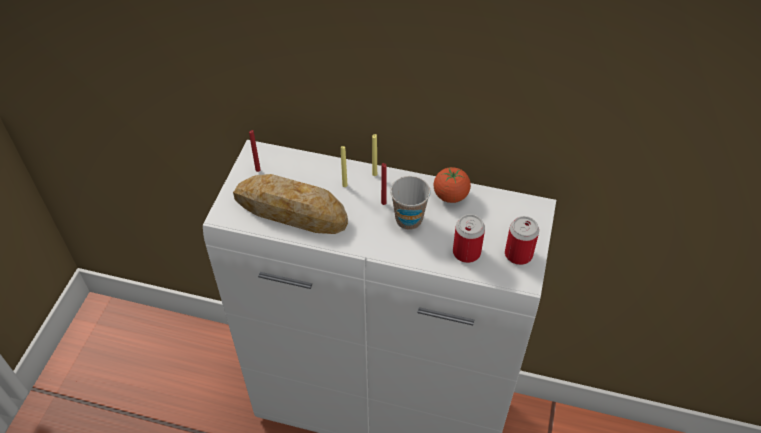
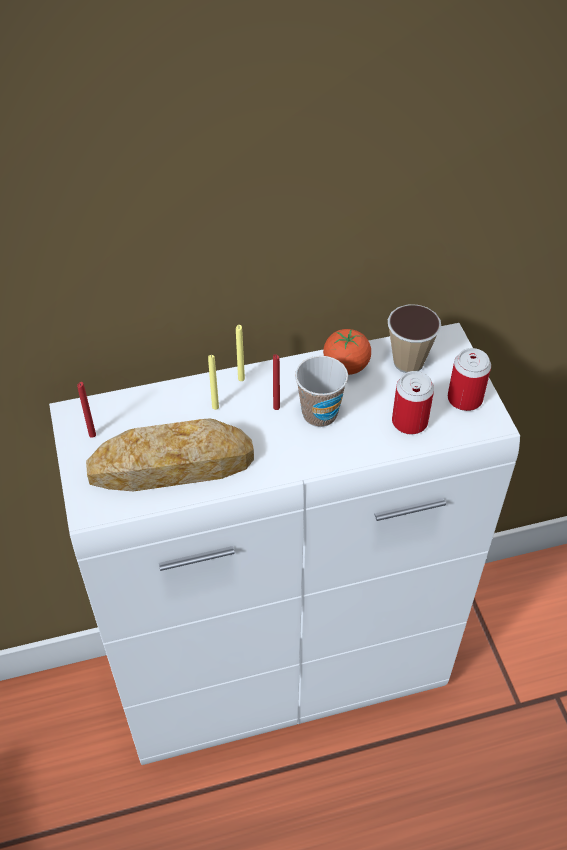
camera: 30 degrees left, 0 degrees up
none -> cup [388,305,441,373]

